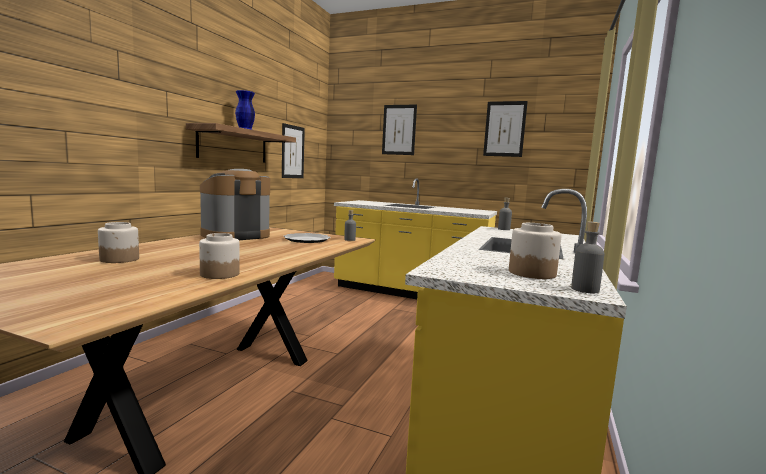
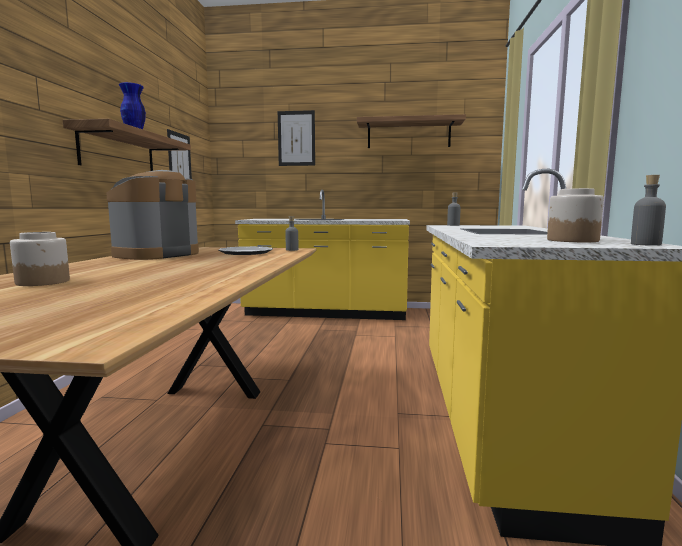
camera: 15 degrees left, 0 degrees up
jar [199,233,240,279] -> none
picture [483,101,528,157] -> shelf [357,114,466,148]

